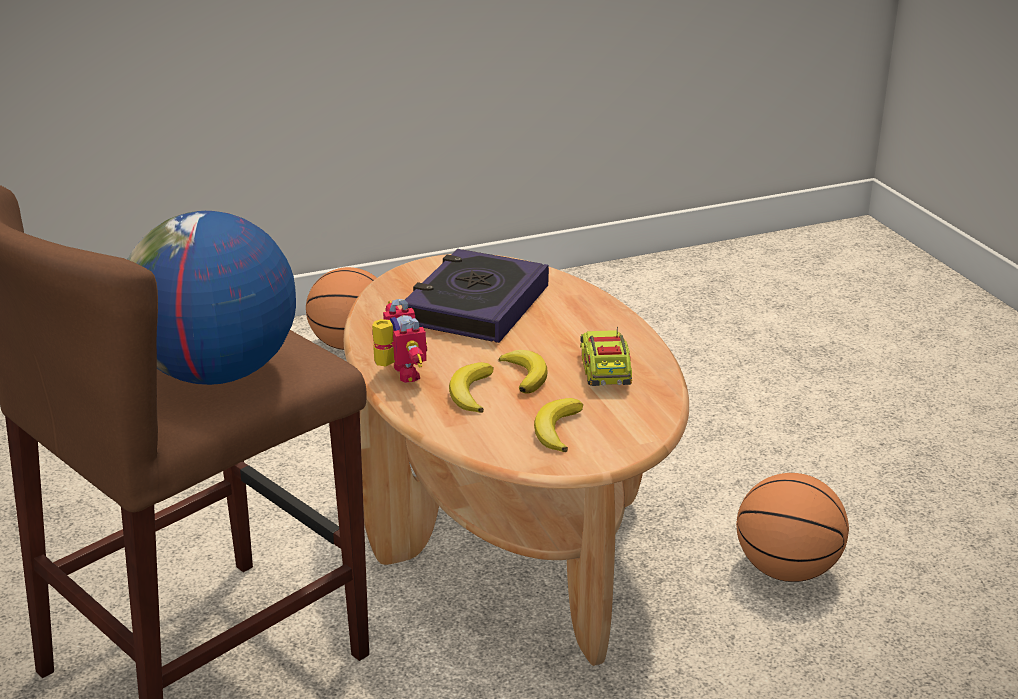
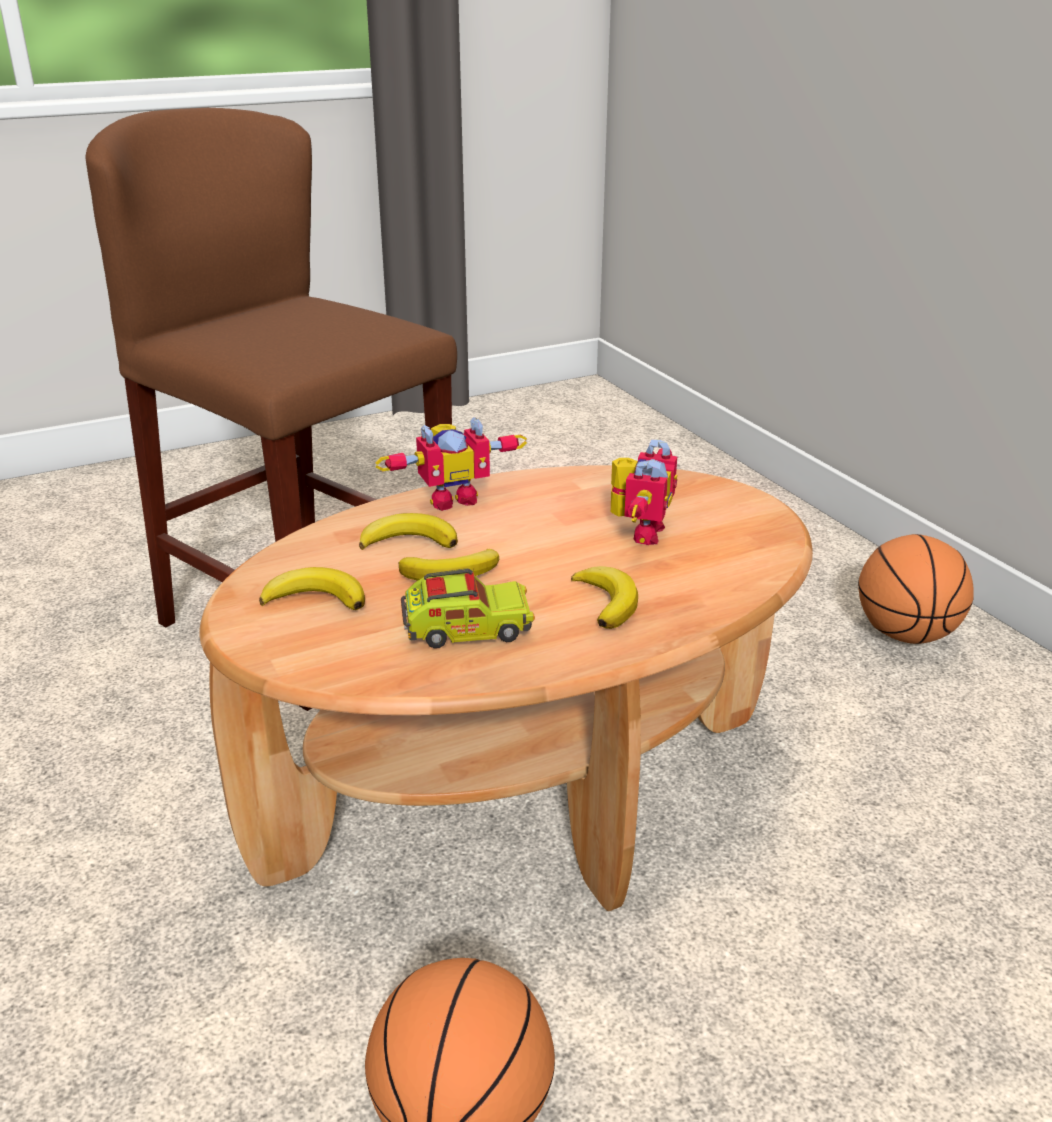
camera: 85 degrees right, 0 degrees up
globe [127,211,296,385] -> none
book [405,249,549,343] -> toy robot [611,439,677,545]
none -> banana [571,566,638,629]

